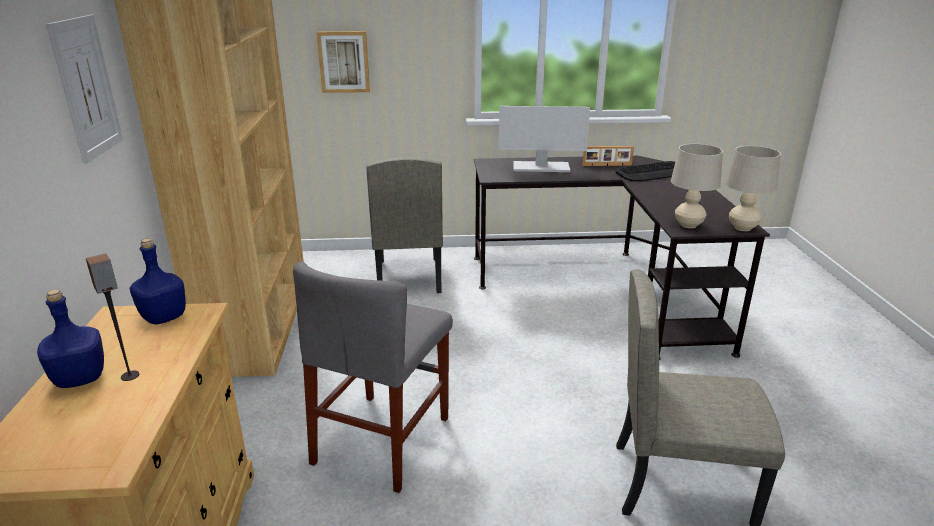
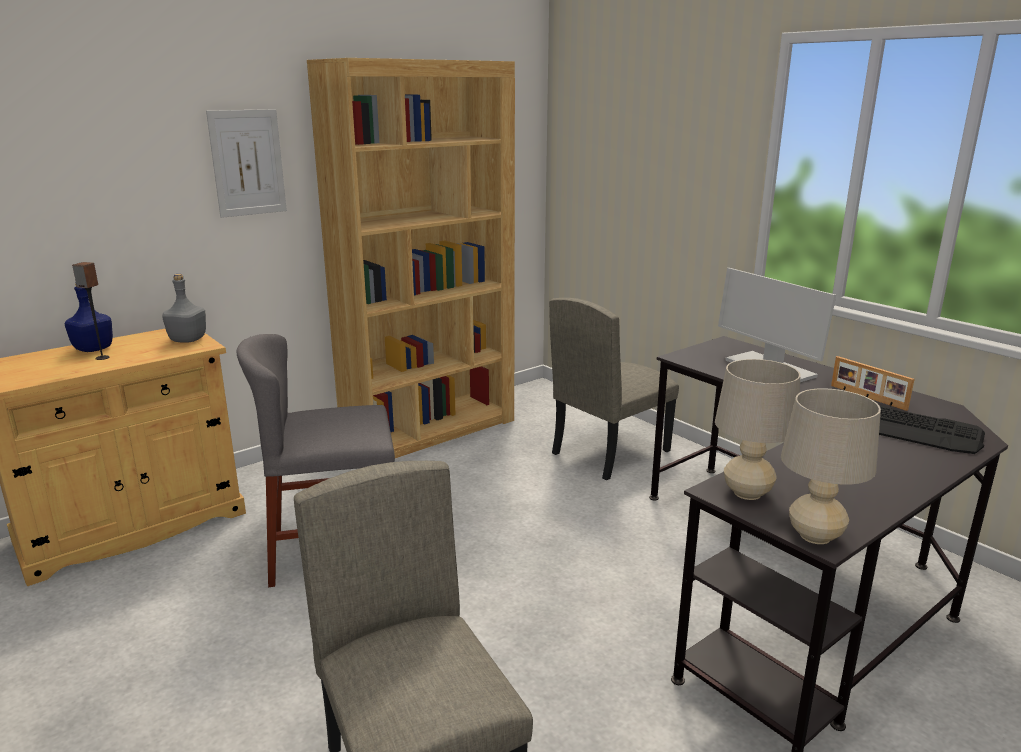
camera: 55 degrees right, 5 degrees down
blue bottle [130,238,186,324] -> grey bottle [162,274,206,343]
picture [316,31,370,93] -> none

